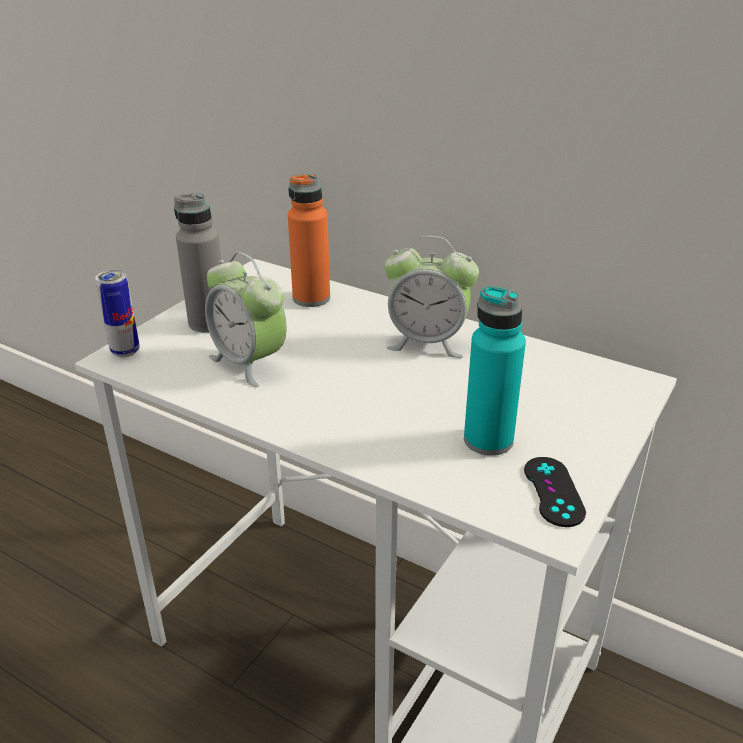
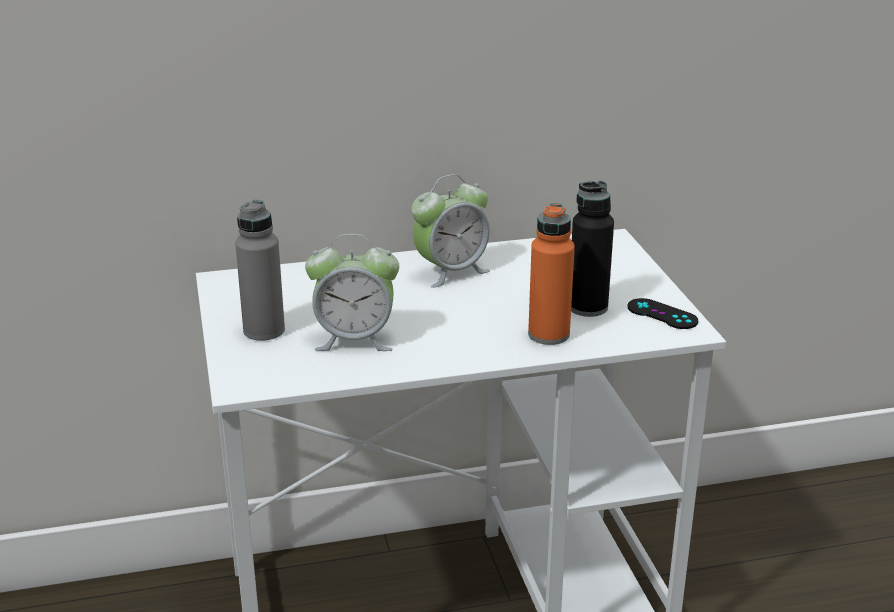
camera: 45 degrees left, 5 degrees down
can [95,270,140,357] -> none
orange bottle [288,174,330,307] -> orange bottle moved to [528,203,575,345]
turquoise bottle [464,286,526,456] -> black bottle [571,181,614,317]

